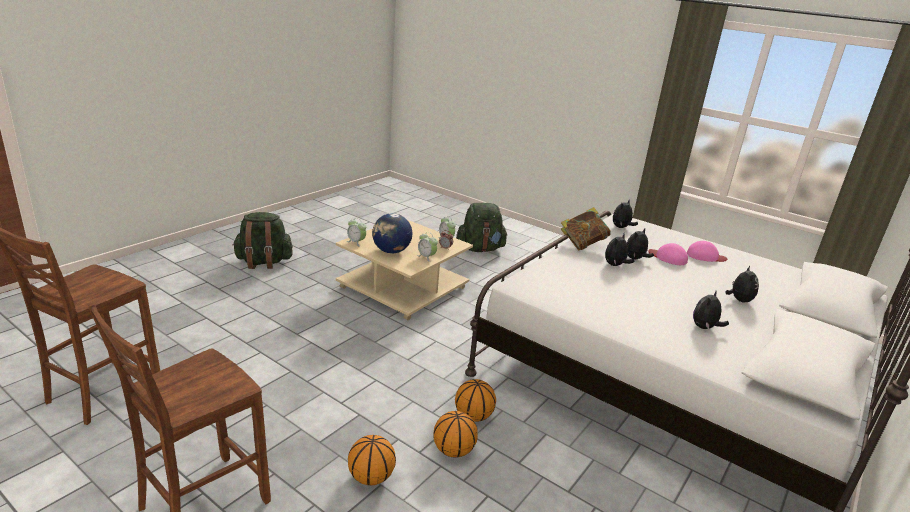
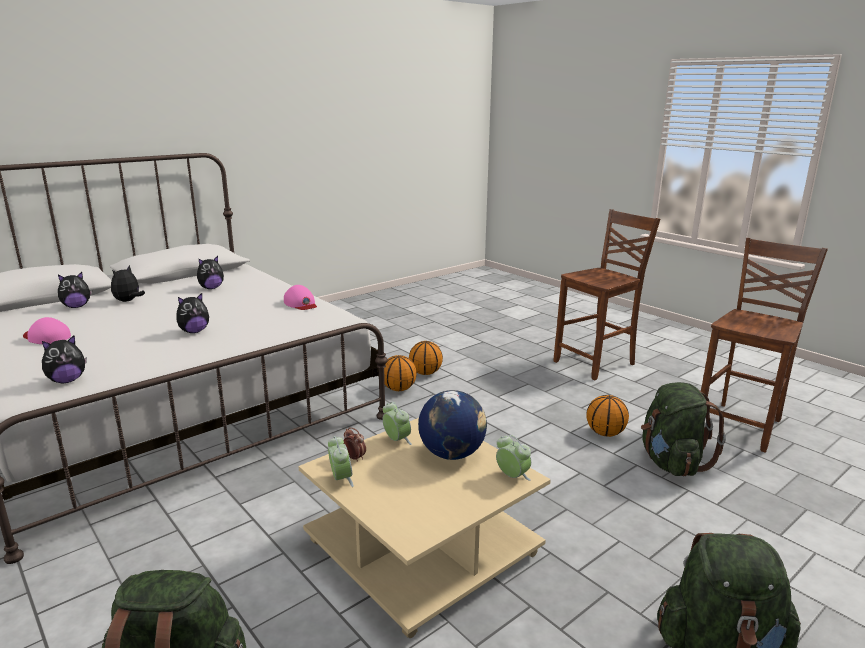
camera: 165 degrees left, 5 degrees down
basketball [348,435,396,486] -> basketball moved to [586,395,629,437]
book [561,207,611,250] -> none
plush toy [627,228,654,260] -> plush toy moved to [58,272,92,308]
pink cap [648,243,688,265] -> pink cap moved to [284,285,317,310]
none -> green backpack [641,382,726,476]

